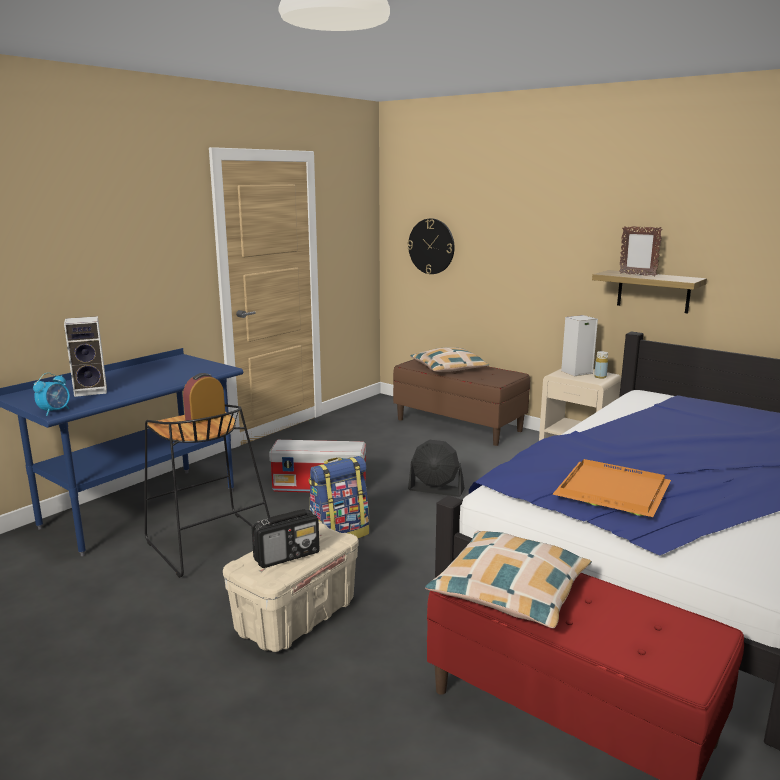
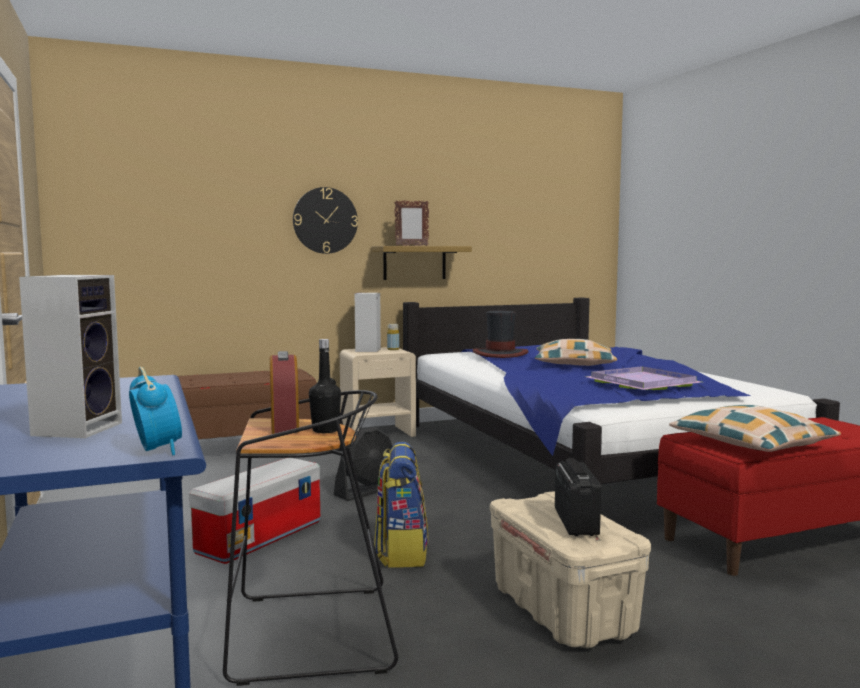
camera: 60 degrees left, 10 degrees down
wall clock [408,218,454,274] -> wall clock moved to [293,187,358,254]
pillow [410,347,489,372] -> pillow moved to [535,339,617,366]
orange tray [552,459,671,517] -> purple tray [587,366,701,390]
none -> black bottle [309,339,341,433]
none -> hat [472,311,528,358]

